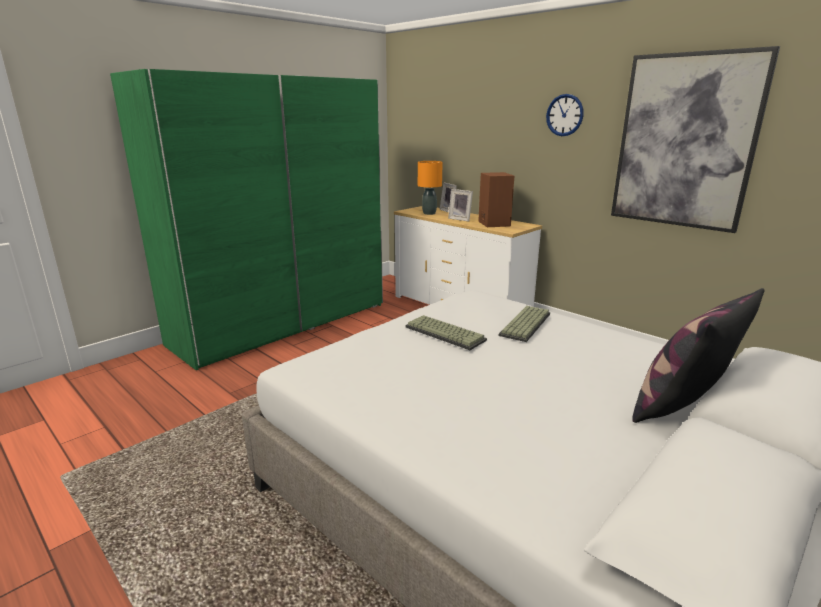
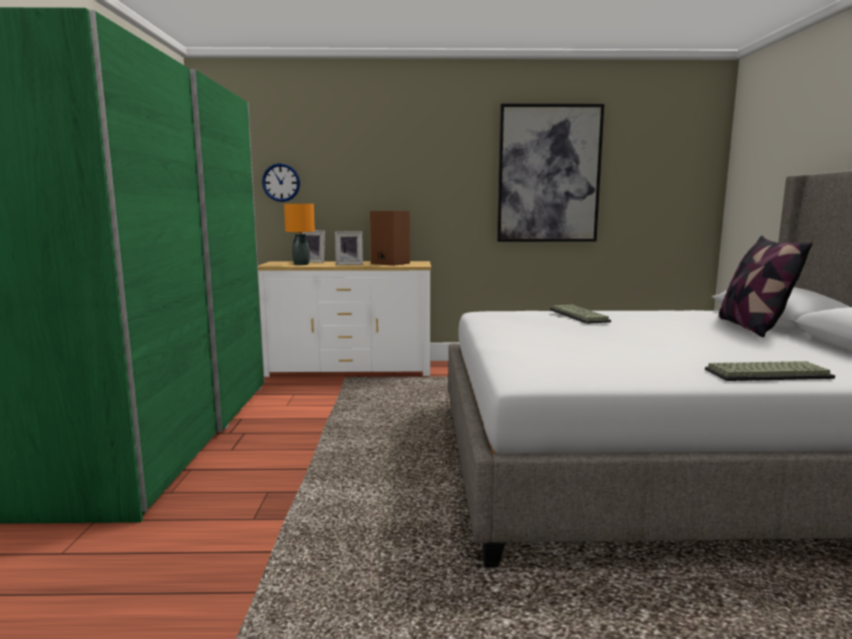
camera: 45 degrees left, 10 degrees down
keyboard [406,315,487,350] -> keyboard moved to [705,361,835,381]
wall clock [546,94,584,136] -> wall clock moved to [262,163,300,202]

